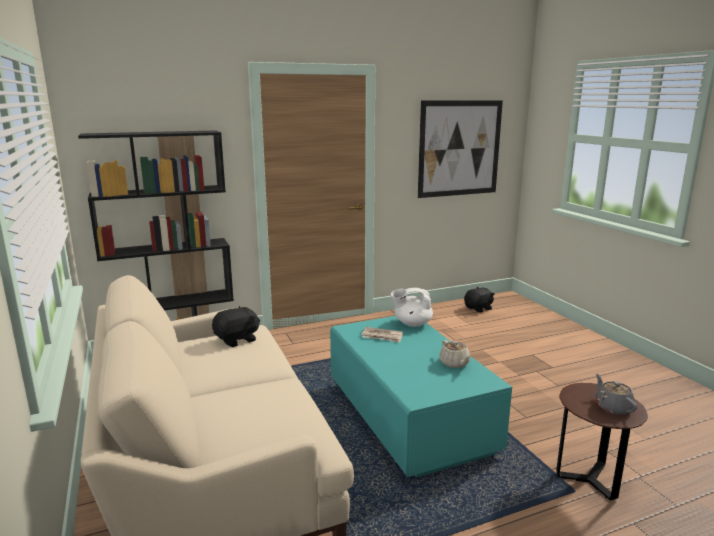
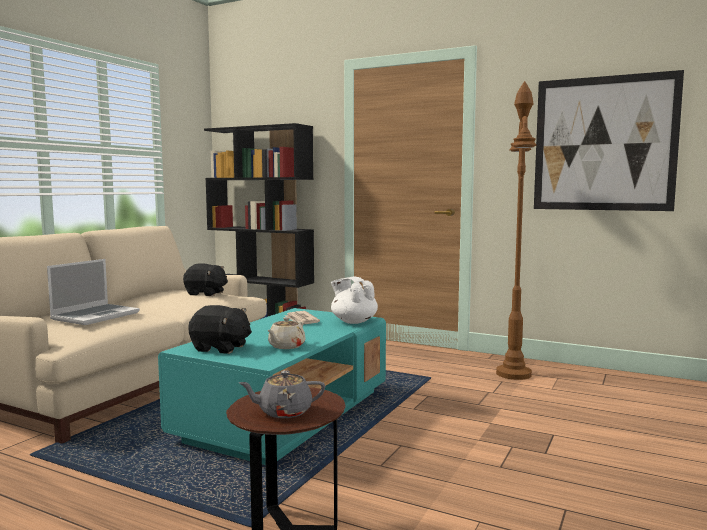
camera: 50 degrees right, 10 degrees down
black plush toy [464,287,495,313] -> black plush toy moved to [188,305,252,354]
grey teapot [595,374,637,415] -> grey teapot turned 135 degrees counterclockwise [239,370,325,418]
none -> laptop [47,259,140,325]
none -> brown floor lamp [496,81,537,380]

